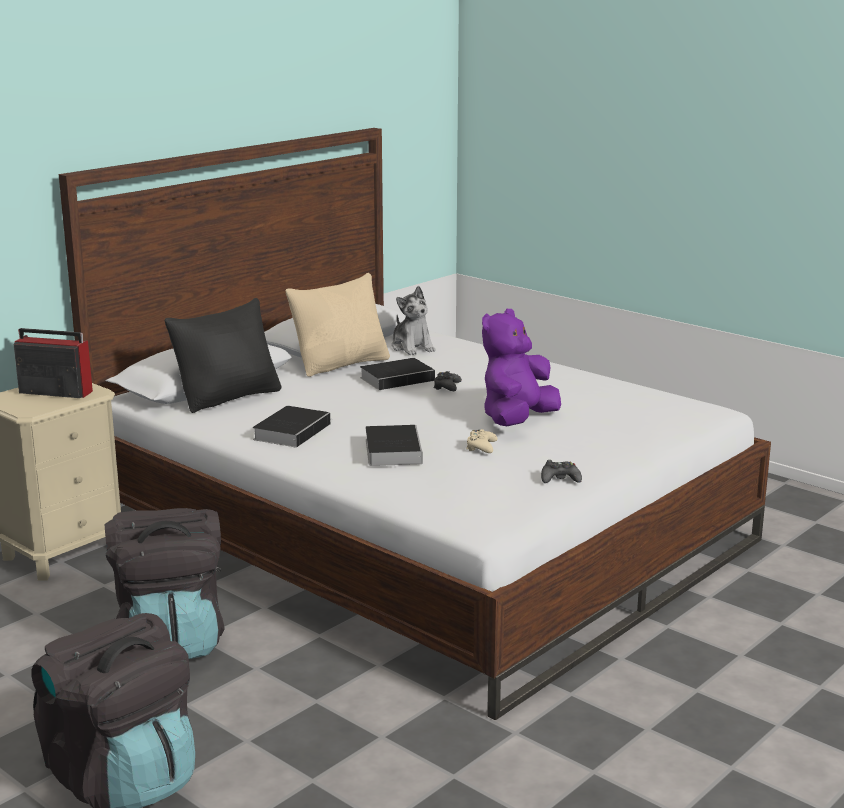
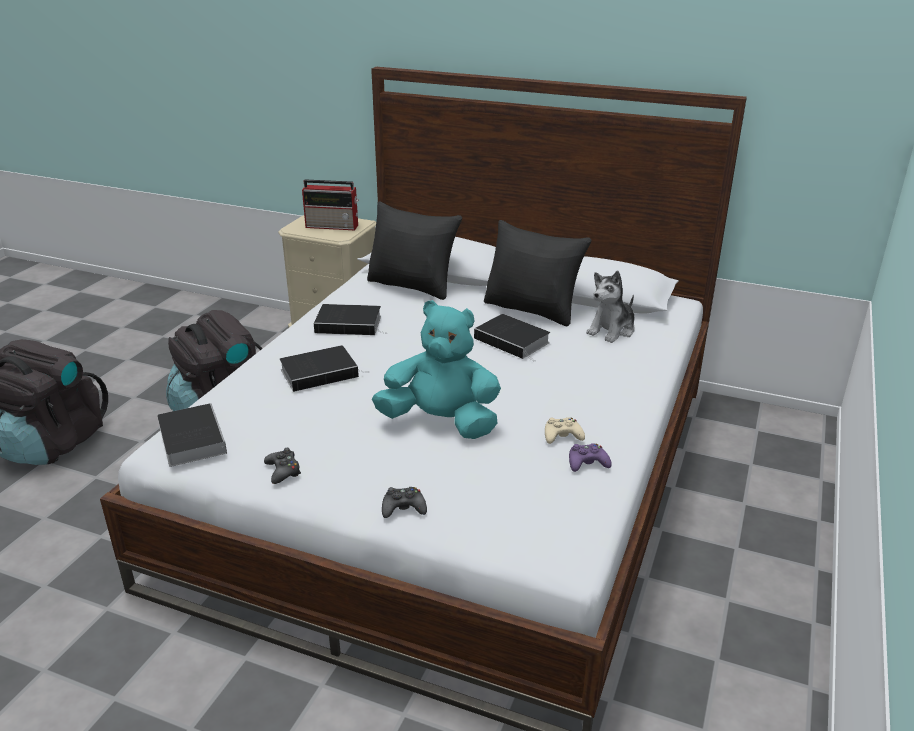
camera: 70 degrees right, 10 degrees up
radio [14,328,93,398] -> radio turned 105 degrees clockwise [302,179,359,230]
beige pillow [285,273,390,377] -> black pillow [484,220,591,326]
black game controller [434,371,462,391] -> black game controller moved to [382,487,427,518]
beige game controller [466,429,498,453] -> beige game controller moved to [545,417,585,444]
purple plush toy [482,309,561,426] -> turquoise plush toy [372,300,501,439]
none -> book [157,403,227,467]
none -> purple game controller [569,443,612,472]

